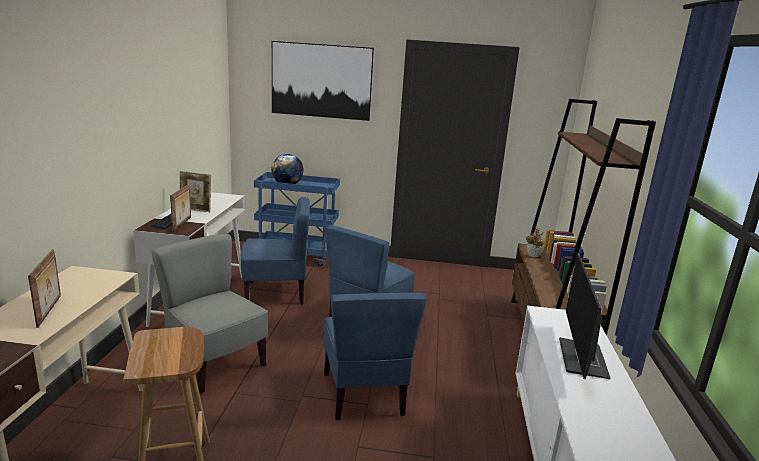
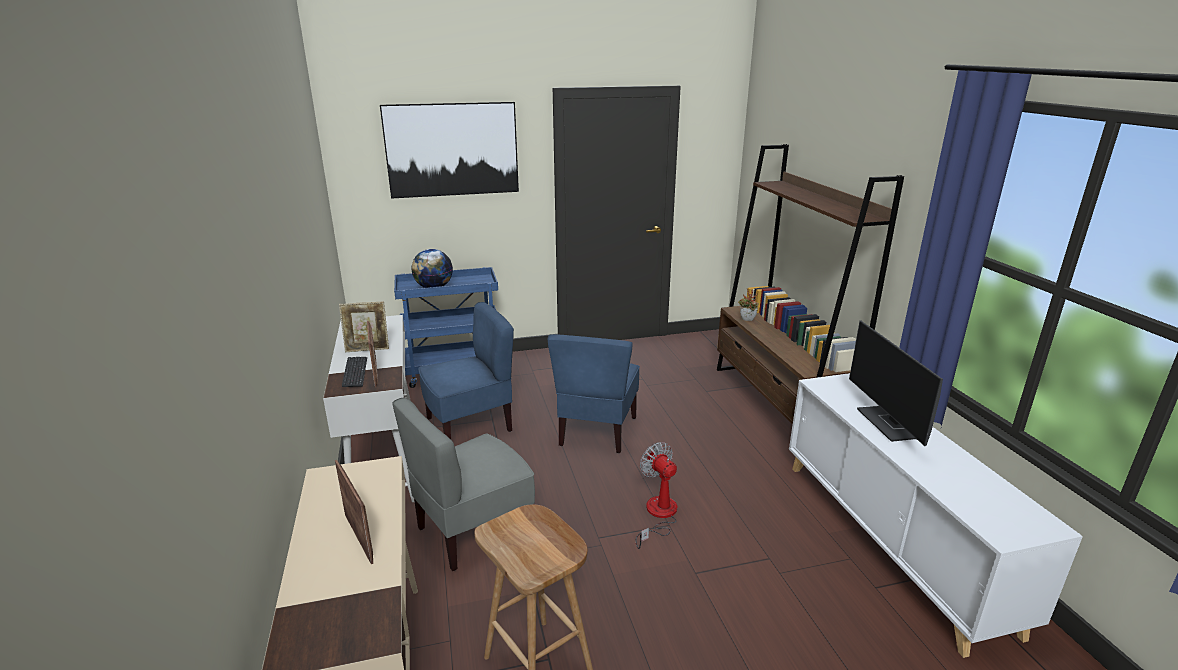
camera: 20 degrees left, 5 degrees up
grey chair [151,234,268,393] -> grey chair turned 60 degrees counterclockwise [392,398,535,571]
blue chair [324,293,427,420] -> fan [636,442,677,549]

